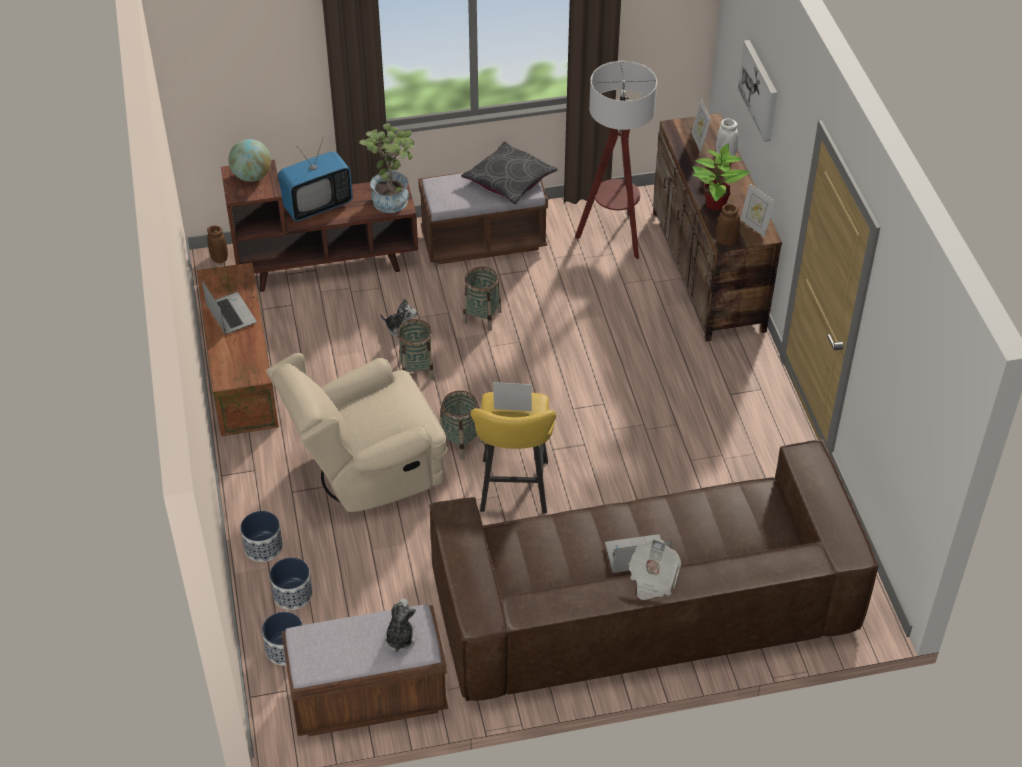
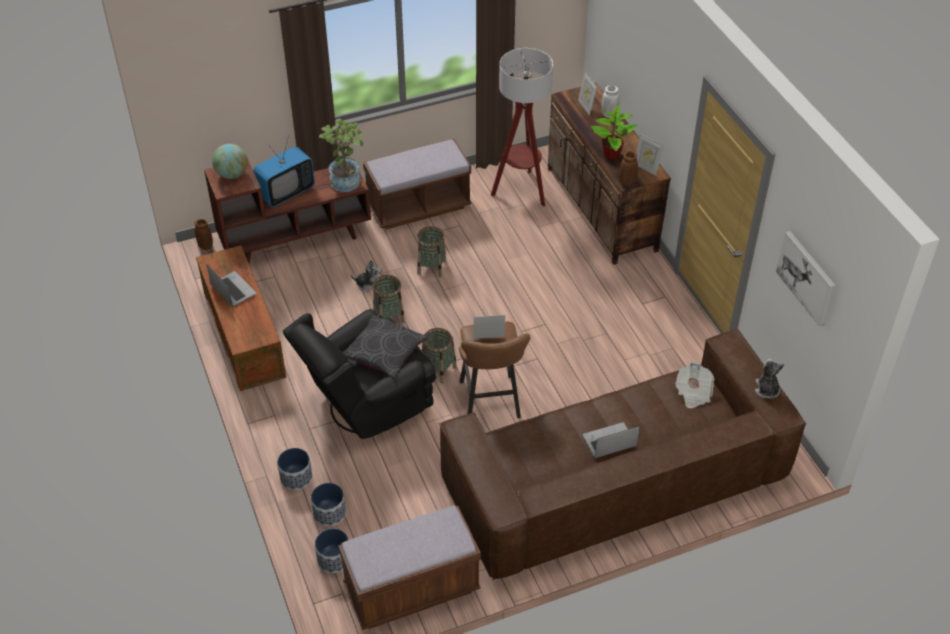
camera: 10 degrees left, 0 degrees up
beige armchair [266,353,447,512] -> black armchair [283,309,436,439]
plush toy [384,598,416,652] -> plush toy moved to [755,358,784,399]
grey pillow [461,142,558,204] -> grey pillow moved to [343,314,428,380]
yellow stool [471,392,556,514] -> brown stool [459,322,530,418]
newspaper [628,539,681,600] -> newspaper moved to [675,362,714,409]
picture [738,40,777,142] -> picture moved to [776,231,836,327]

